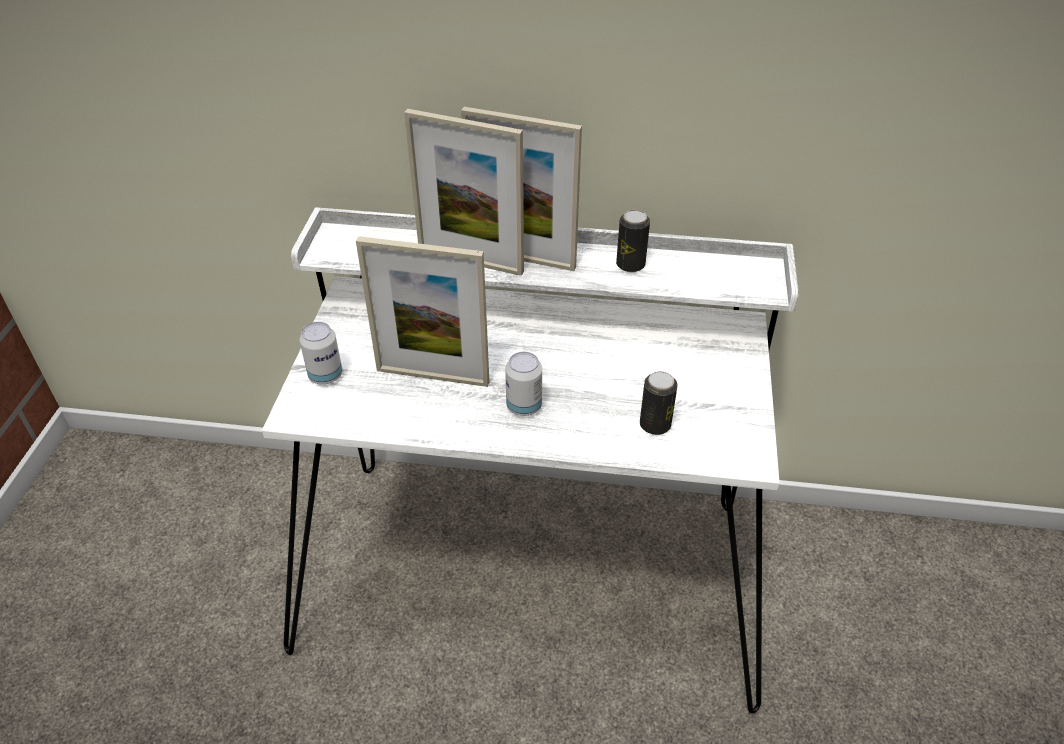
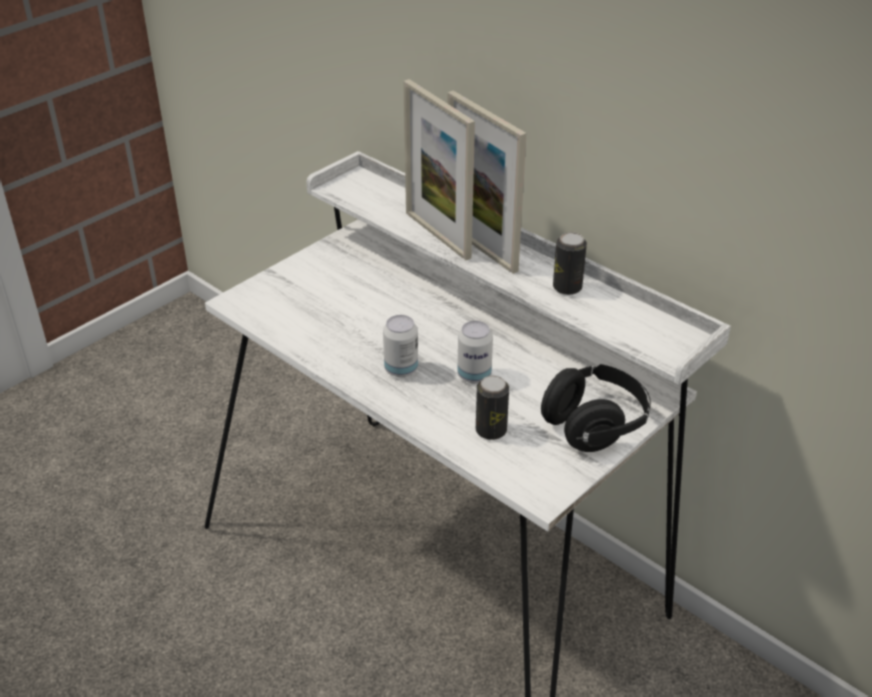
camera: 35 degrees right, 5 degrees down
can [299,322,343,384] -> can moved to [458,321,493,384]
picture frame [356,236,489,387] -> none
none -> black headphones [541,364,651,452]

